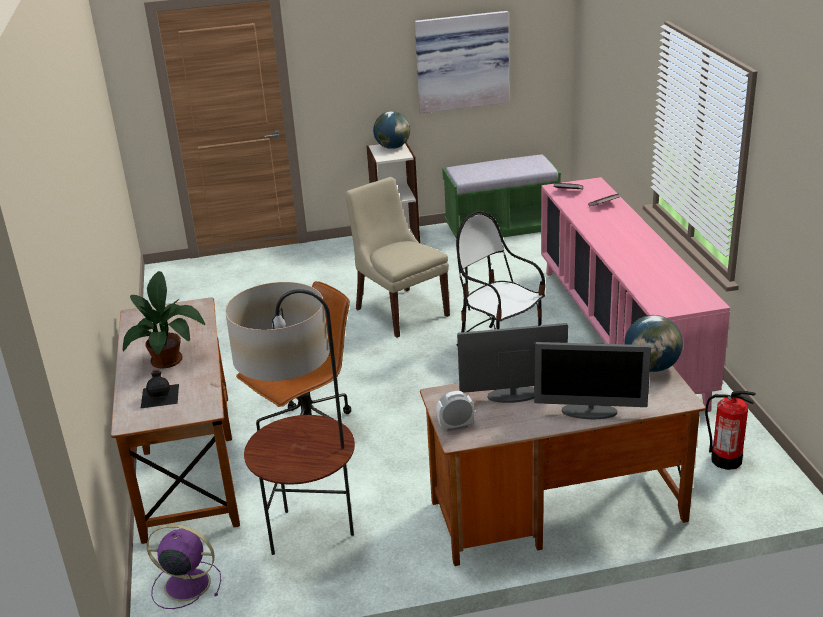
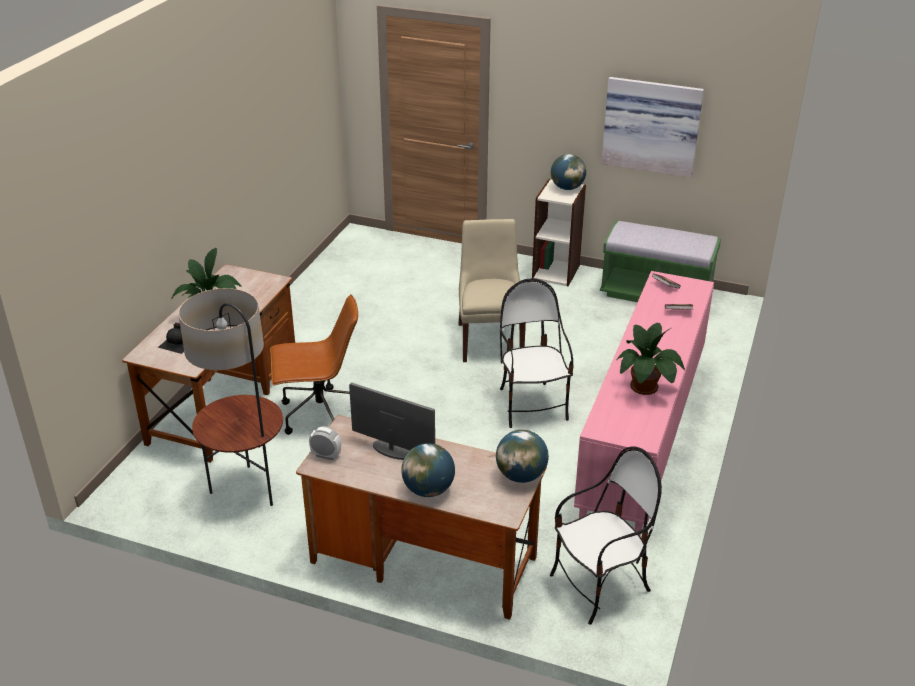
camera: 30 degrees right, 5 degrees up
purple fan [147,524,221,609] -> none
monitor [534,342,651,419] -> globe [401,443,455,497]
fire extinguisher [705,391,756,470] -> chair [550,447,662,625]
none -> potted plant [617,323,685,395]

